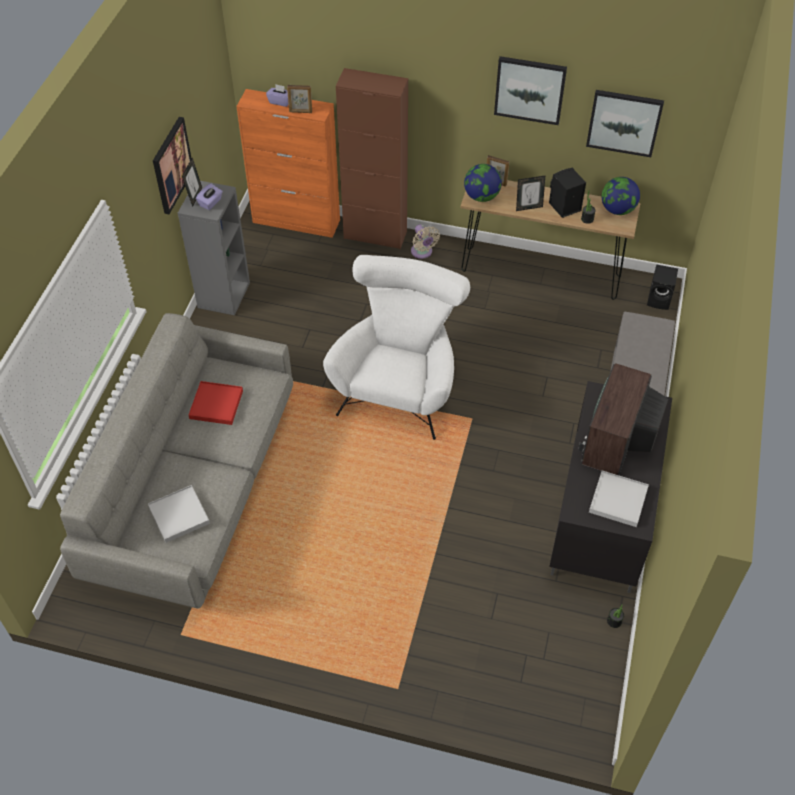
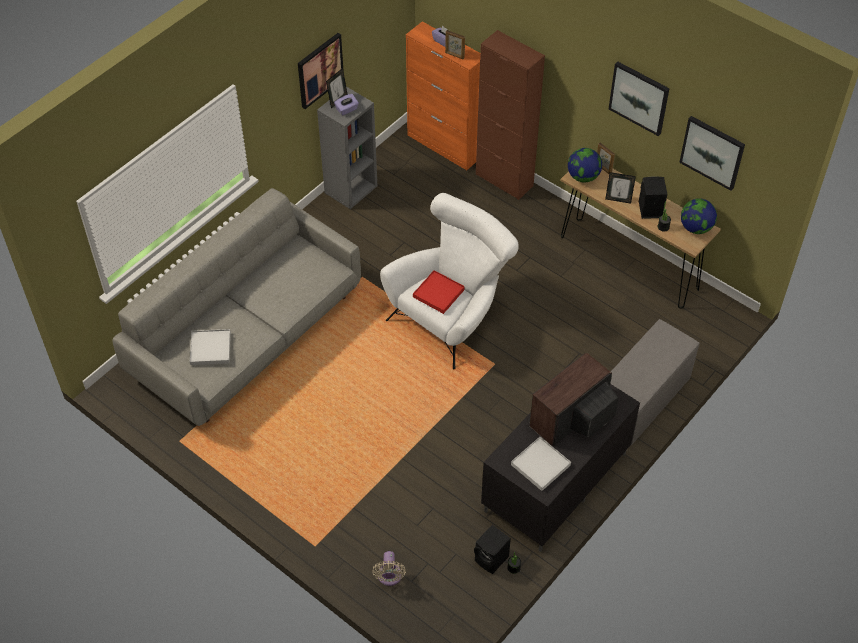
camera: 25 degrees right, 0 degrees up
red tray [189,381,243,425] -> red tray moved to [413,270,465,314]
beige fan [411,225,440,259] -> beige fan moved to [372,551,406,586]
black speaker [647,264,678,310] -> black speaker moved to [474,525,511,574]

